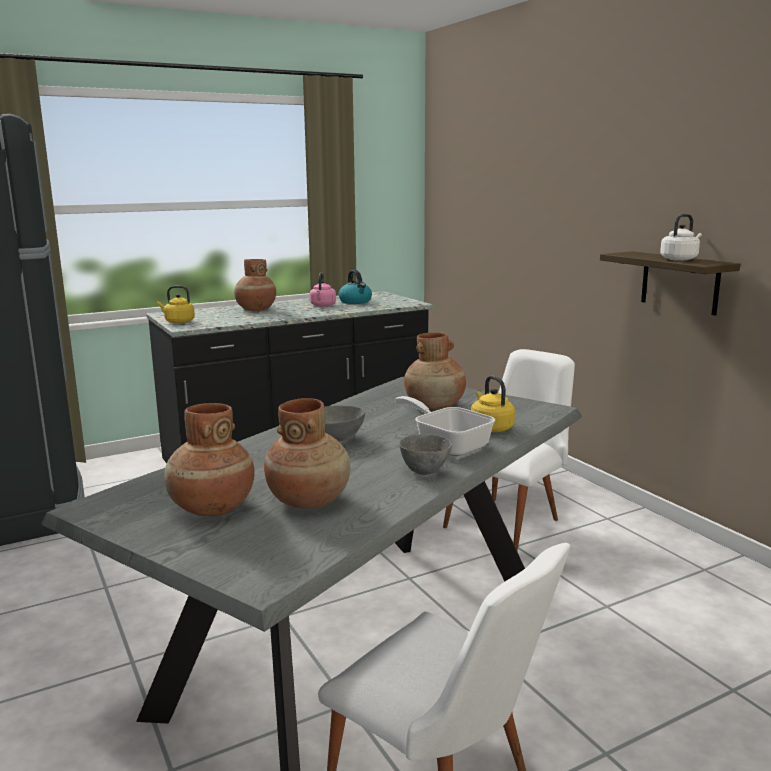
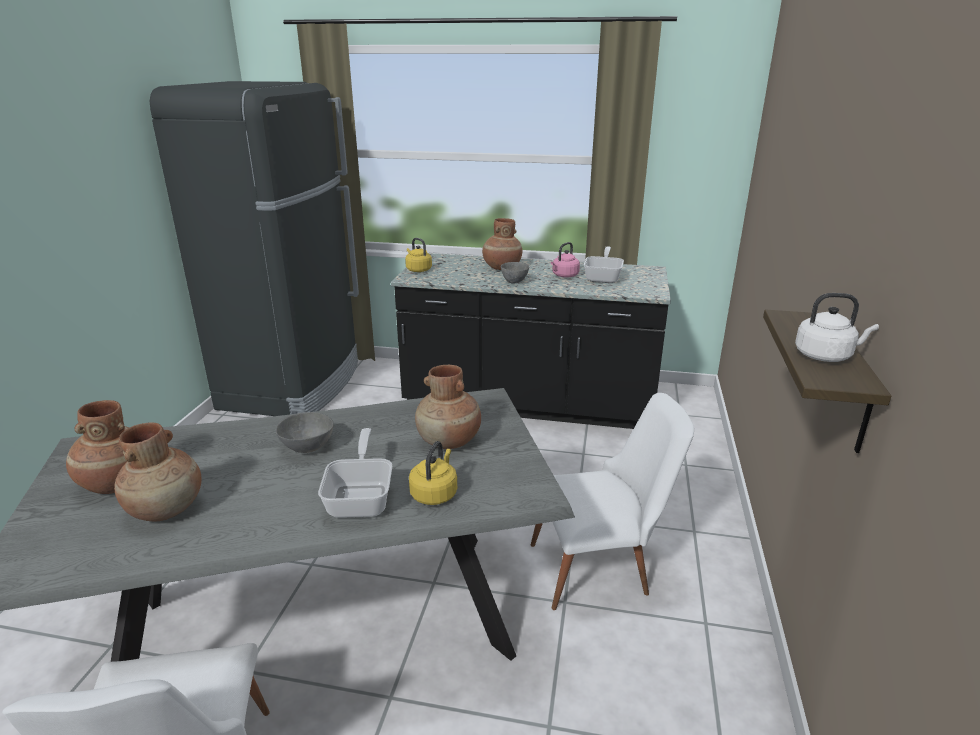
camera: 40 degrees right, 10 degrees up
kettle [339,270,372,304] -> frying pan [584,246,624,283]
grey bowl [399,434,452,475] -> grey bowl moved to [501,262,529,284]

